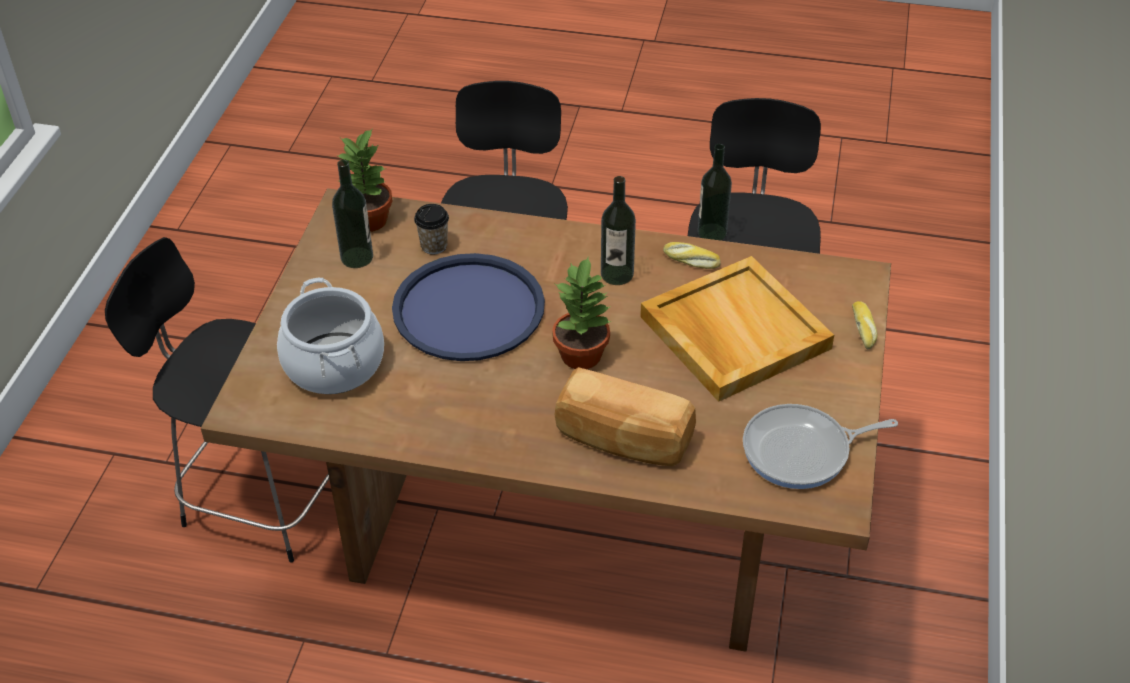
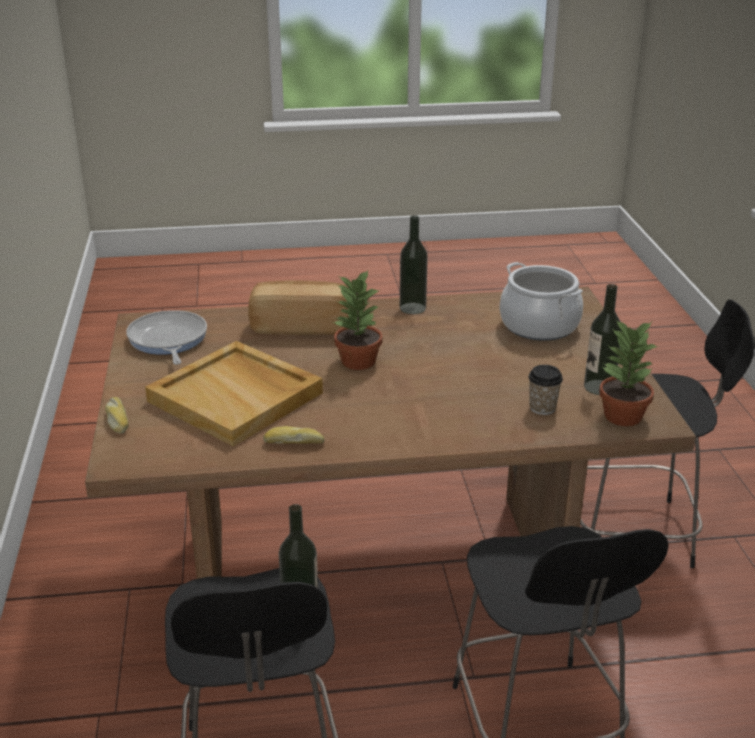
camera: 160 degrees right, 15 degrees down
blue tray [392,253,545,361] -> none
bottle [601,176,636,285] -> bottle moved to [400,215,428,314]
frying pan [743,404,898,489] -> frying pan turned 75 degrees counterclockwise [126,310,207,365]

